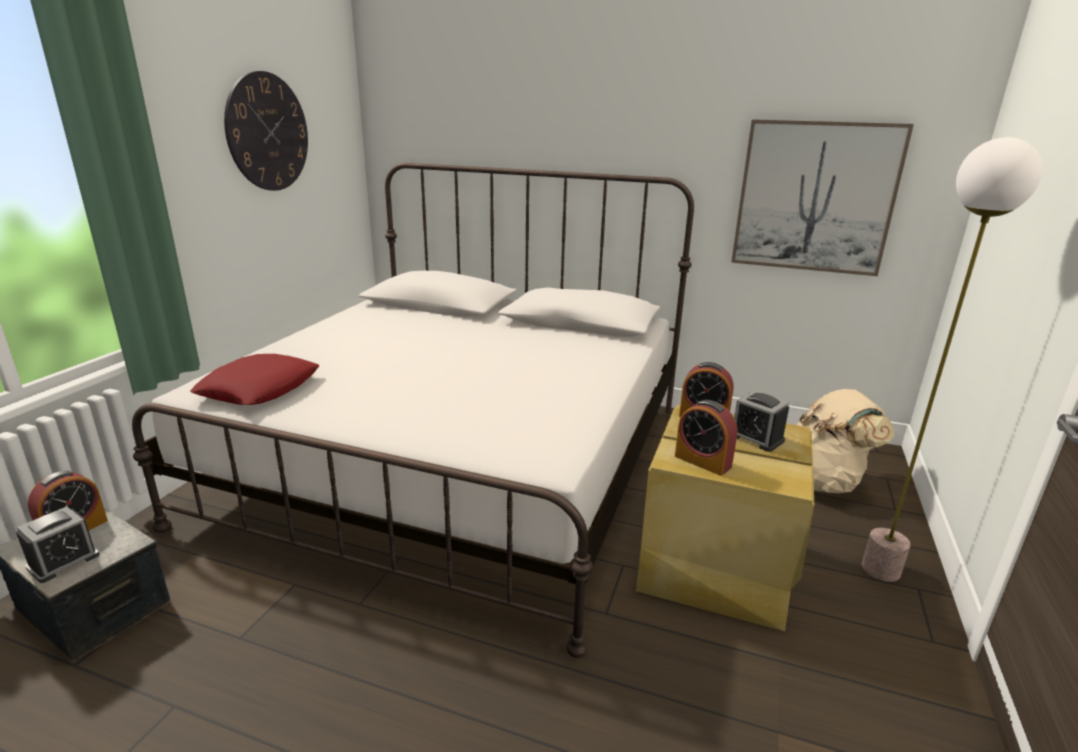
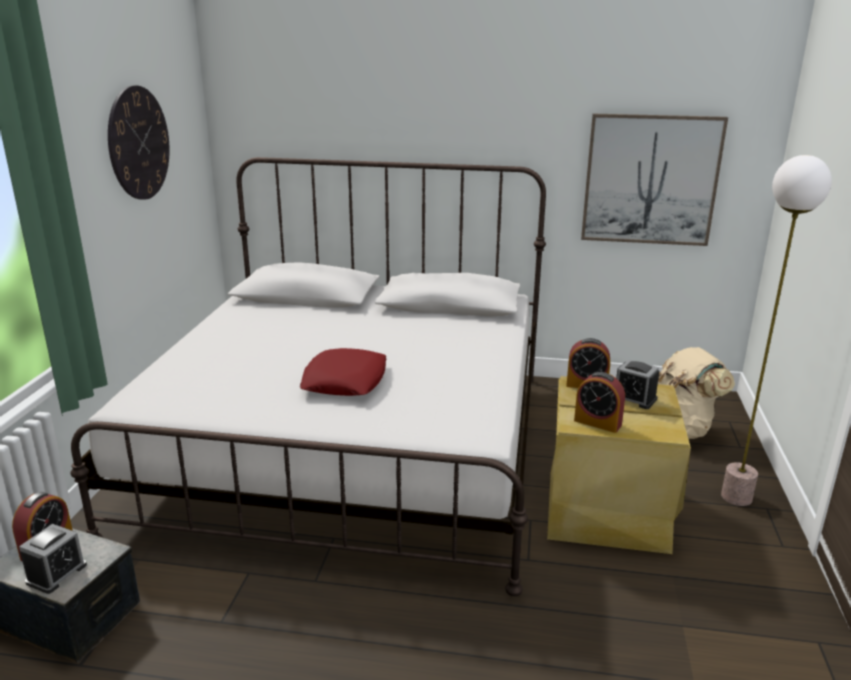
camera: 10 degrees left, 0 degrees up
red pillow [190,354,319,405] -> red pillow moved to [300,348,386,396]

